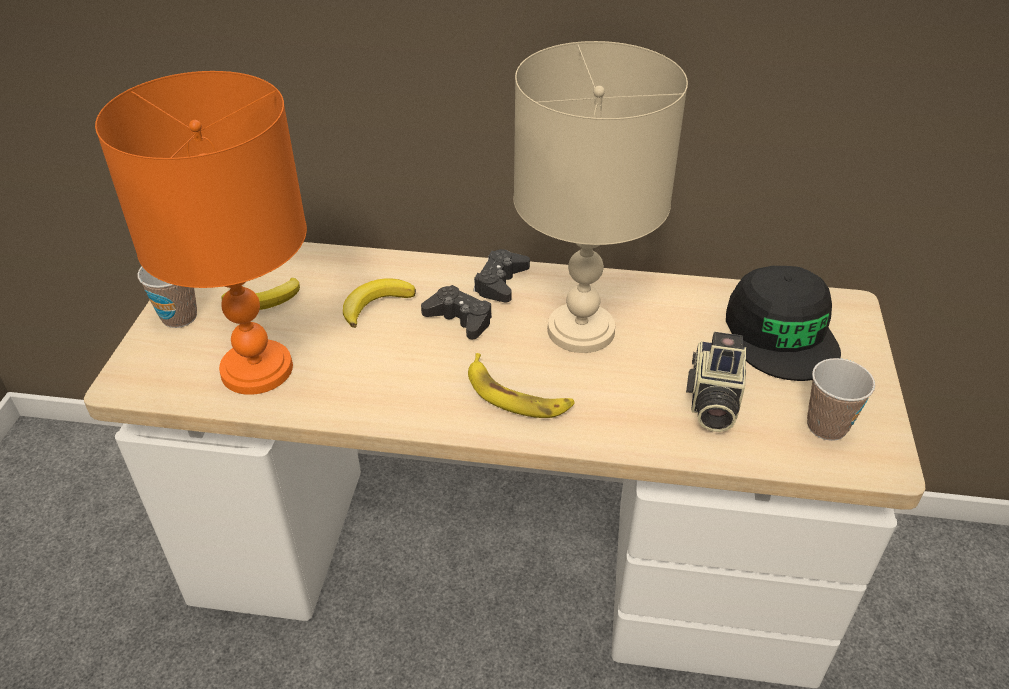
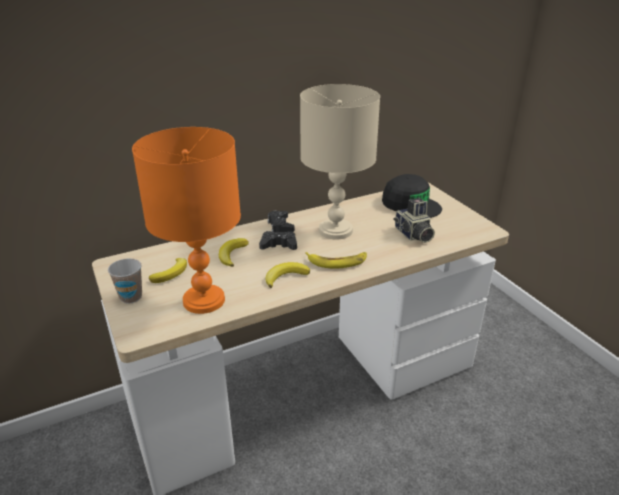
camera: 35 degrees left, 10 degrees down
cup [807,358,875,441] -> none
none -> banana [265,262,310,288]

